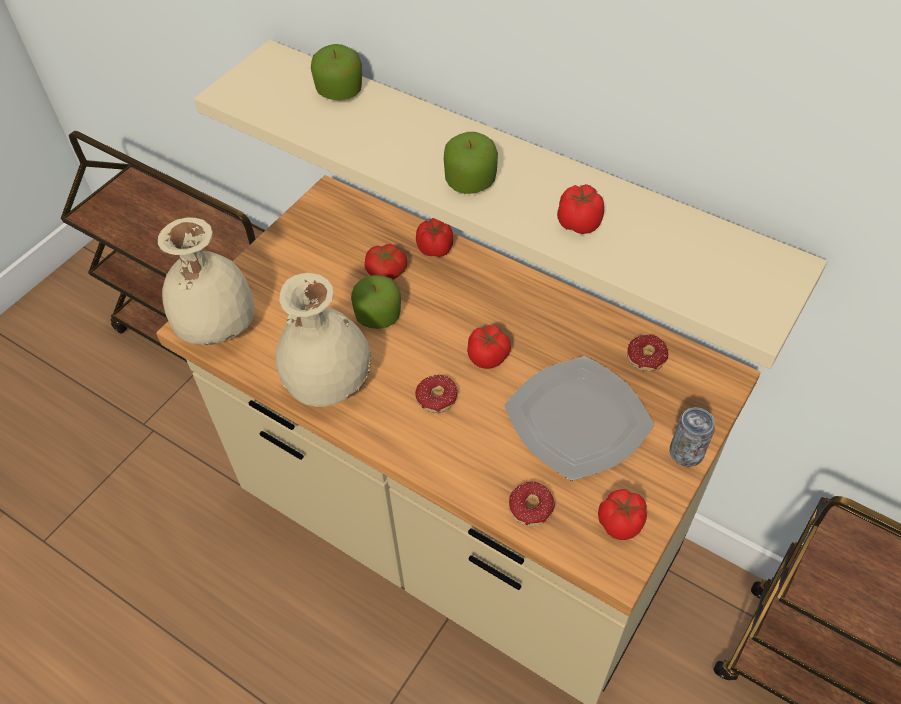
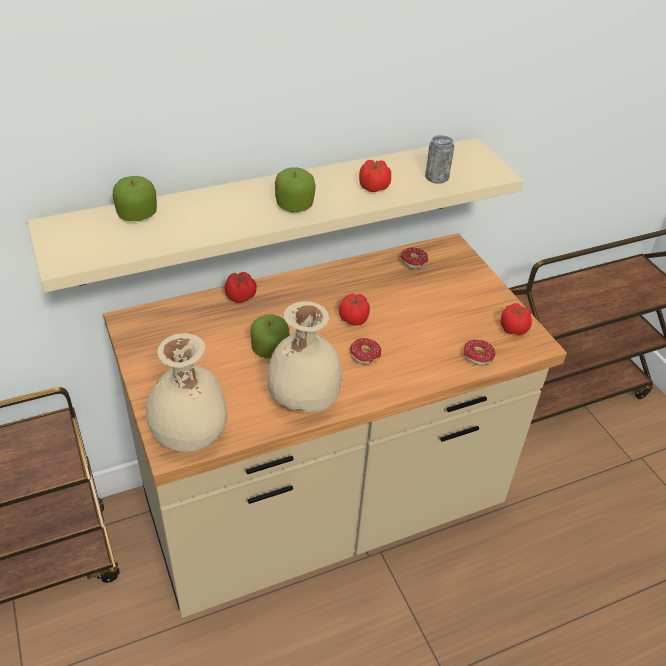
camera: 60 degrees left, 10 degrees down
tomato [365,244,407,280] -> none
plate [504,356,655,481] -> none
can [670,407,715,467] -> can moved to [425,135,454,184]

